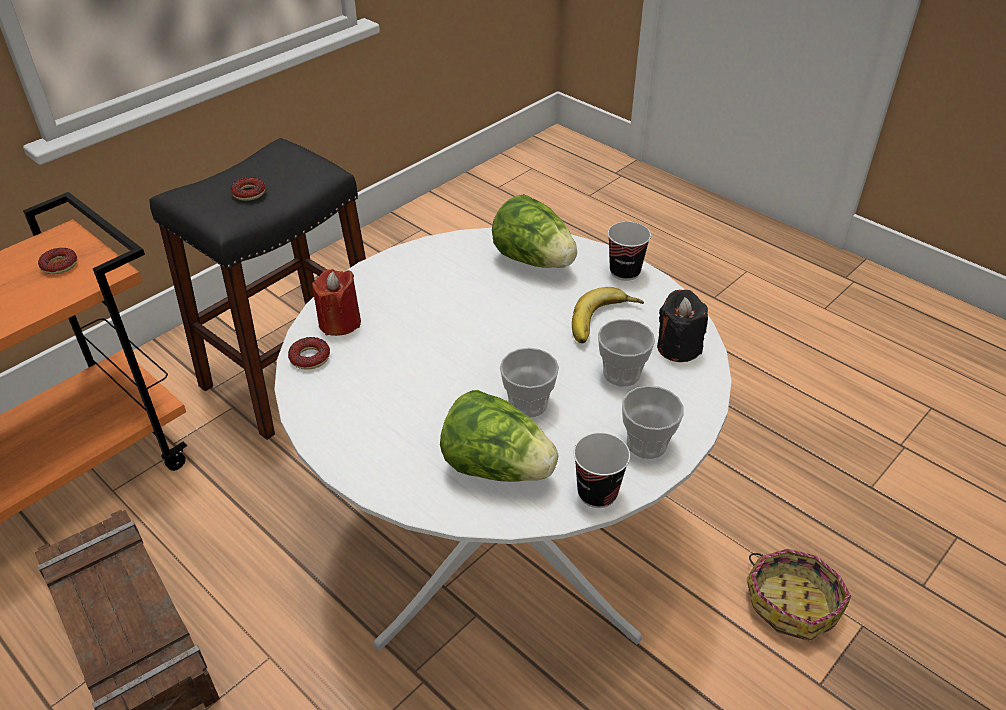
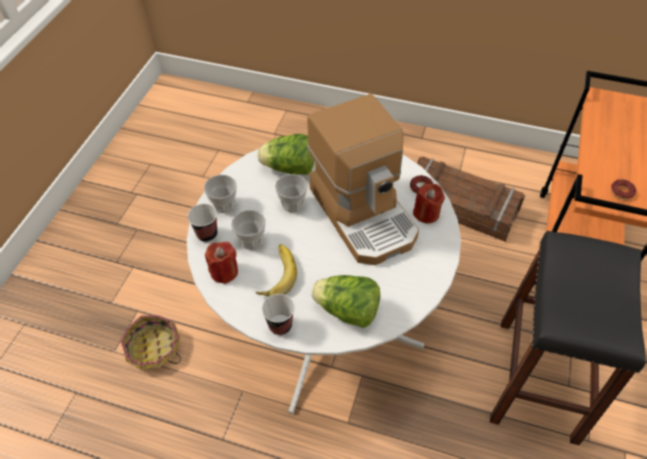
camera: 155 degrees right, 10 degrees up
donut [231,177,265,201] -> none
cup [574,433,630,508] -> cup moved to [187,204,217,242]
black candle [657,290,708,362] -> red candle [205,242,238,284]
none -> coffee machine [307,94,419,265]

